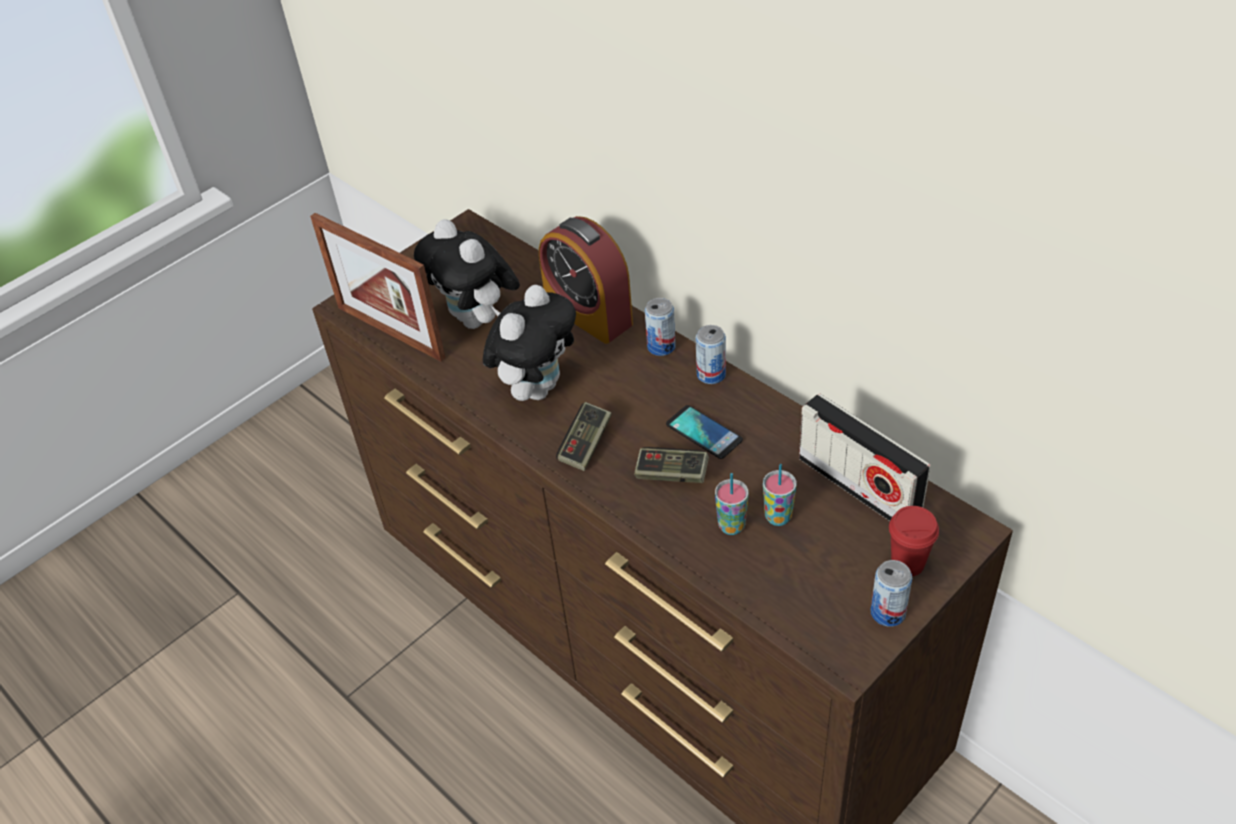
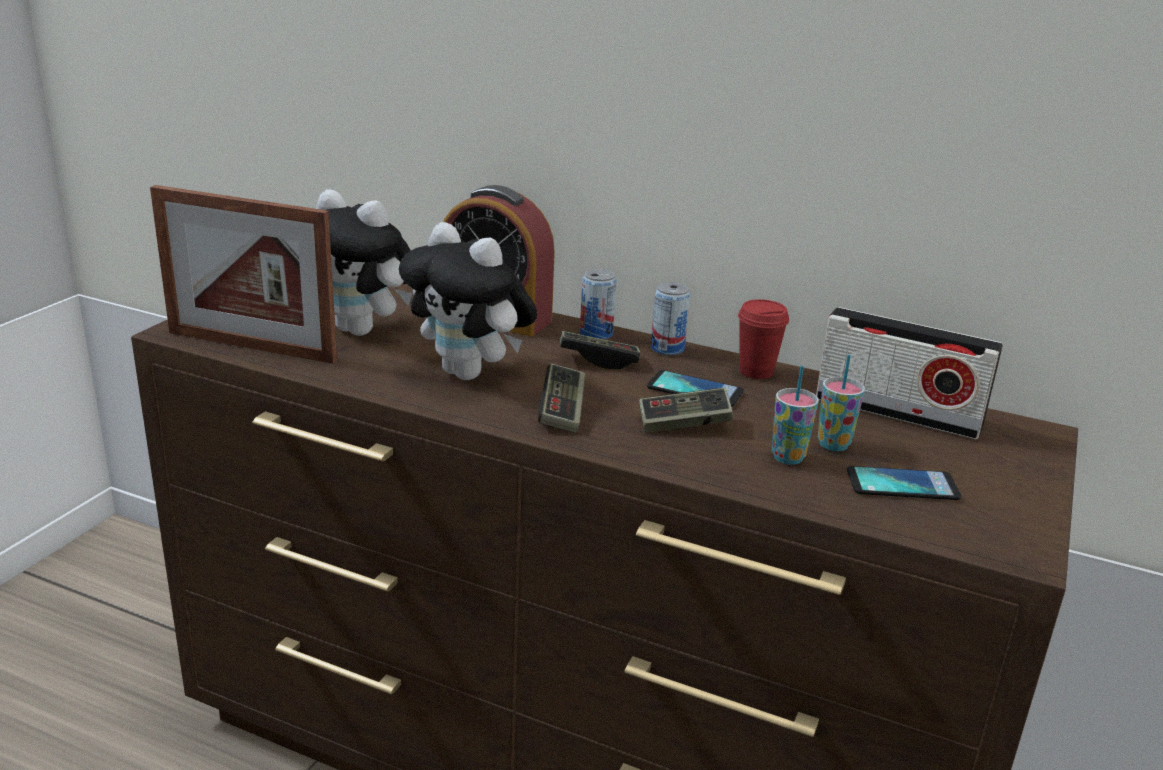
camera: 25 degrees left, 20 degrees down
plush toy [483,285,576,401] -> plush toy turned 120 degrees clockwise [399,222,537,380]
can [870,560,912,626] -> none
red cup [889,506,939,576] -> red cup moved to [738,299,789,379]
none -> game controller [560,331,640,369]
none -> phone [847,466,961,500]

